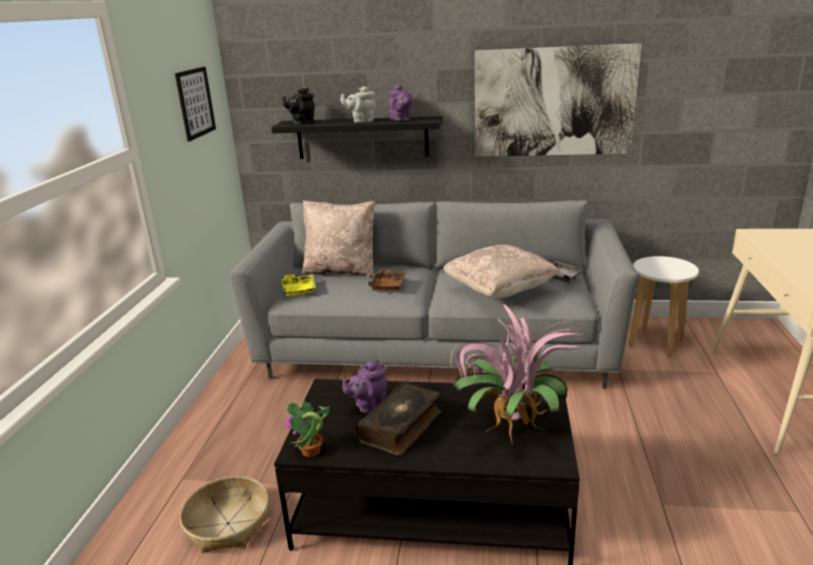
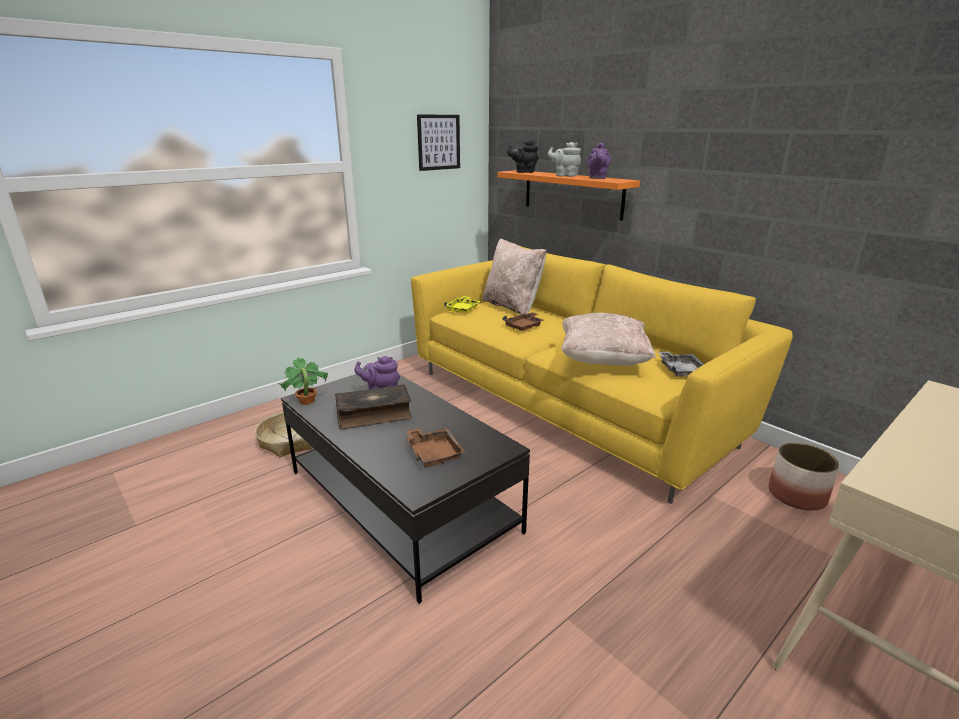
camera: 40 degrees right, 0 degrees up
grey sofa [230,200,638,389] -> yellow sofa [411,246,793,504]
black shelf [271,116,443,159] -> orange shelf [497,170,640,221]
potted plant [450,304,581,445] -> brown tray [406,428,465,468]
picture [475,43,642,157] -> none
white stool [628,256,699,357] -> planter [769,443,840,511]

